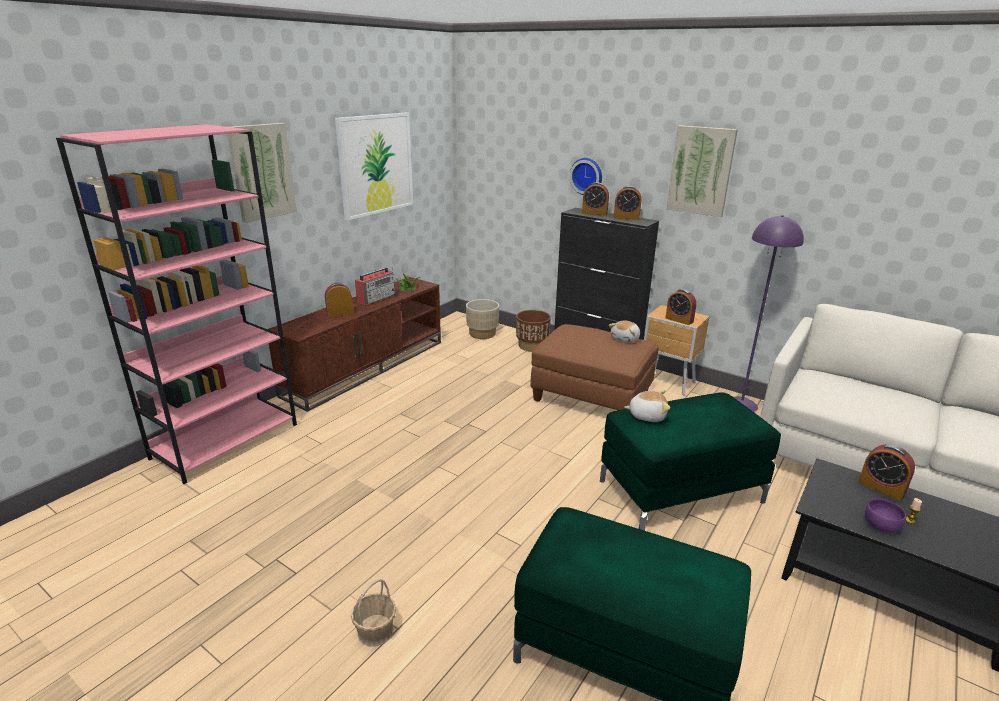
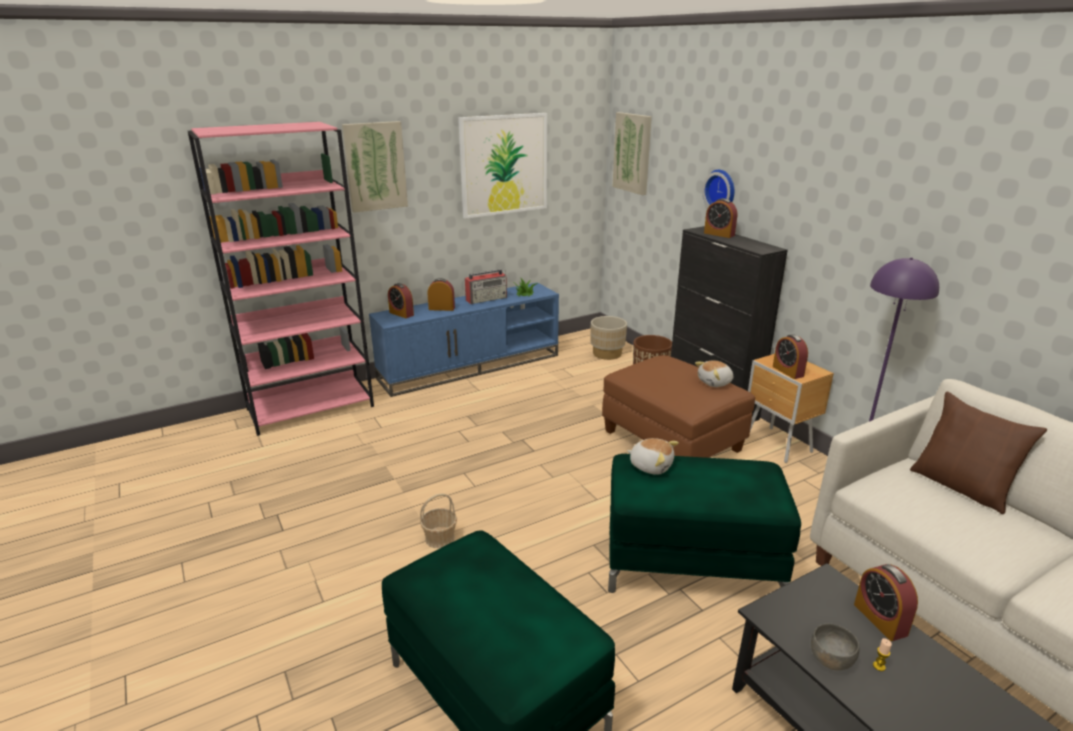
camera: 25 degrees right, 0 degrees up
brown tv stand [268,277,441,412] -> blue tv stand [369,282,559,397]
basket [351,579,396,647] -> basket moved to [420,494,457,548]
alarm clock [614,186,642,220] -> alarm clock moved to [388,283,414,318]
picture [667,125,738,217] -> picture moved to [613,112,652,195]
purple bowl [865,499,906,533] -> grey bowl [811,623,860,670]
none -> brown pillow [910,392,1047,514]

